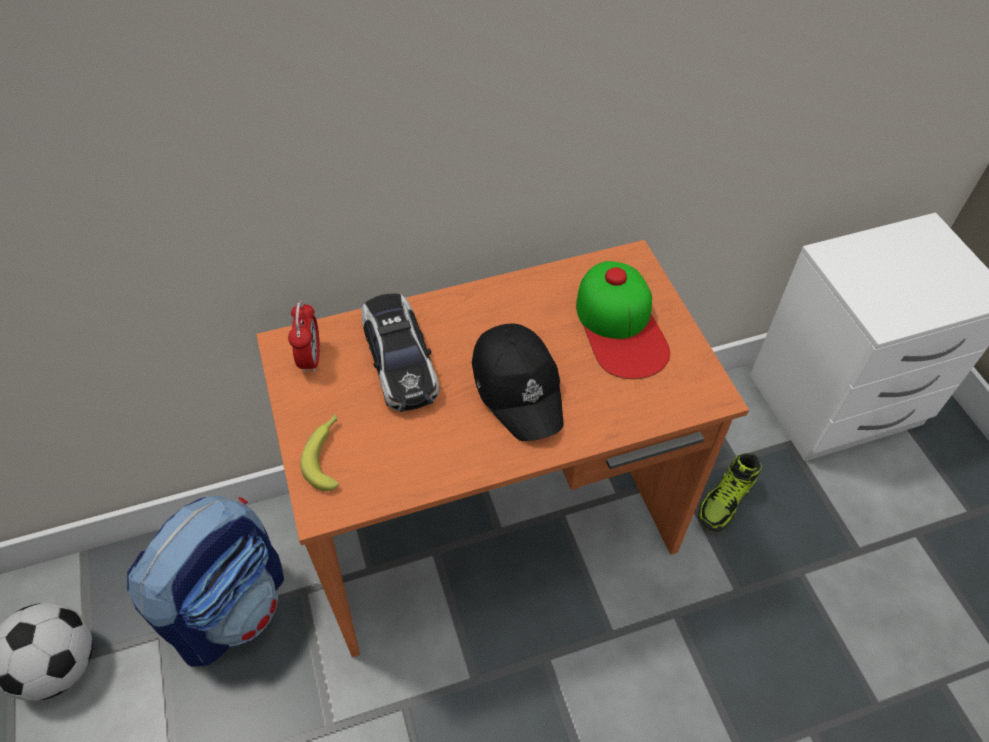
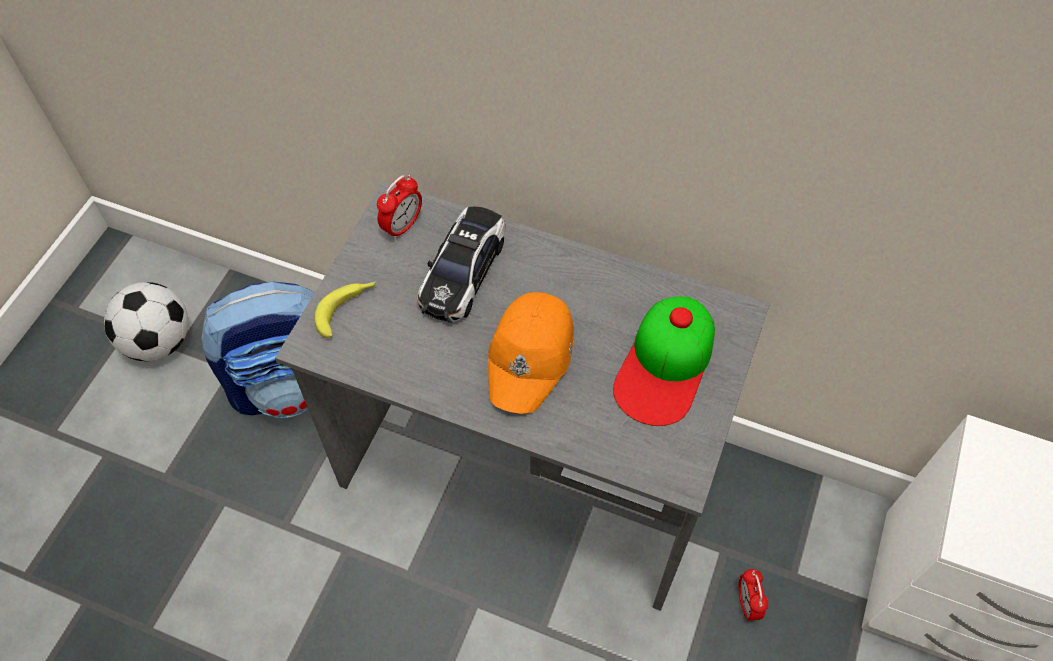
camera: 40 degrees right, 5 degrees up
orange desk [256,240,749,657] -> grey desk [275,181,770,611]
black cap [472,324,564,441] -> orange cap [488,292,574,414]
shoe [698,453,762,533] -> alarm clock [739,569,768,621]

